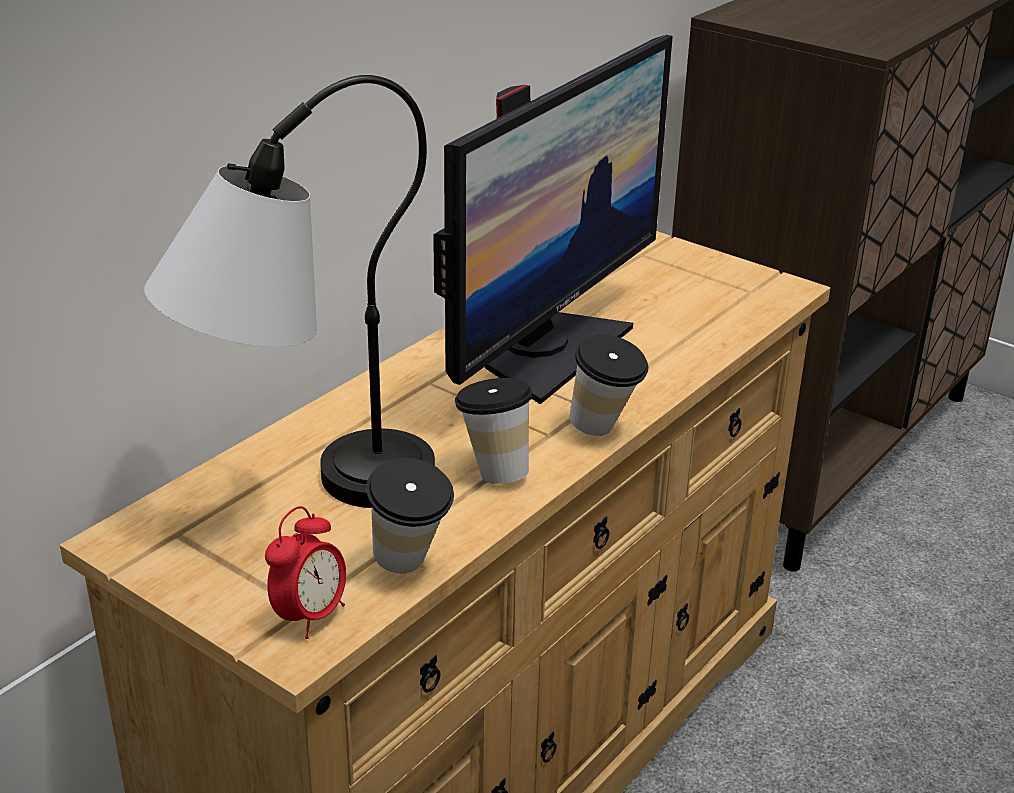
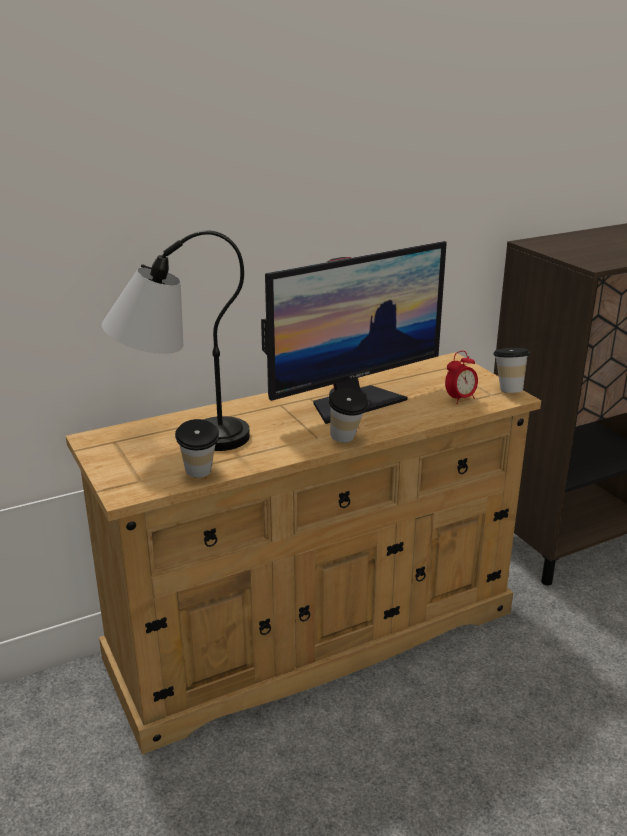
camera: 25 degrees right, 5 degrees down
alarm clock [265,506,346,639] -> alarm clock moved to [445,351,478,404]
cup [455,378,533,484] -> cup moved to [493,348,530,393]

